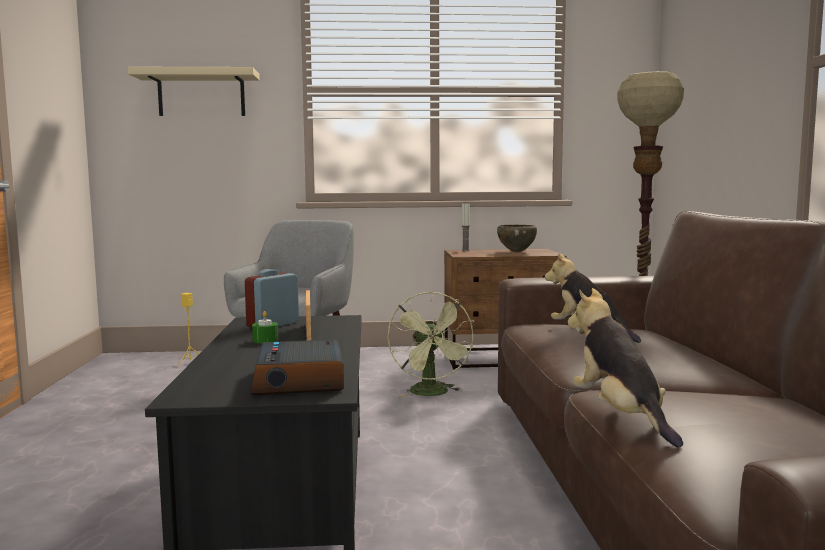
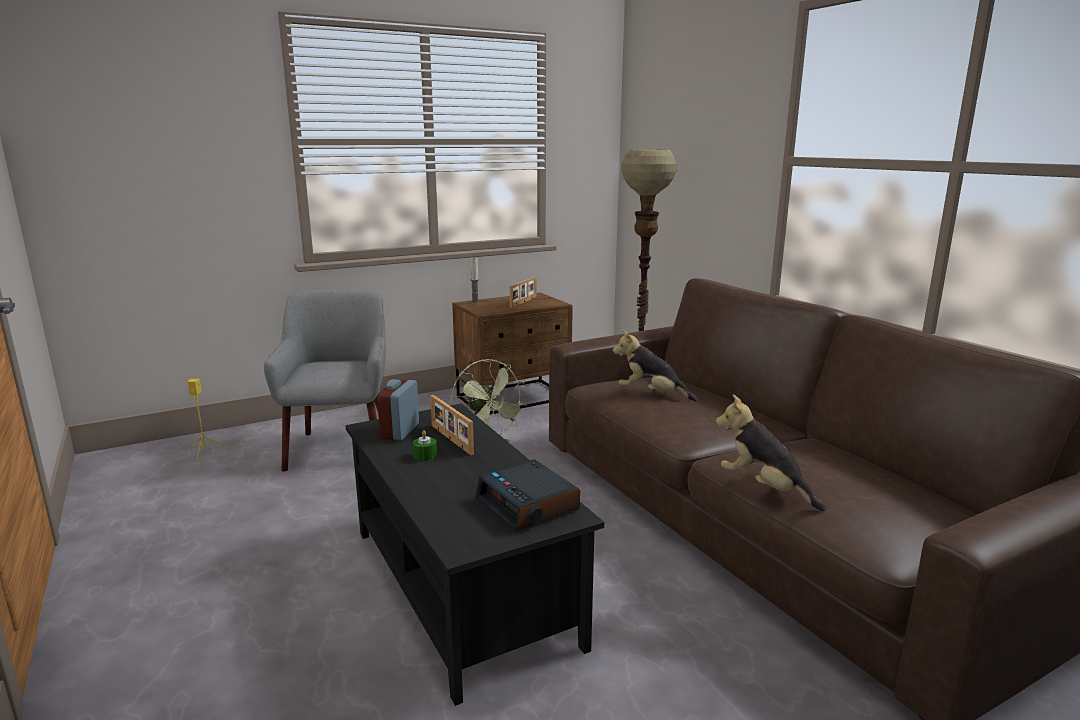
camera: 25 degrees left, 10 degrees up
beige shelf [128,67,260,116] -> none
brown bowl [497,225,537,252] -> picture frame [510,277,536,308]

